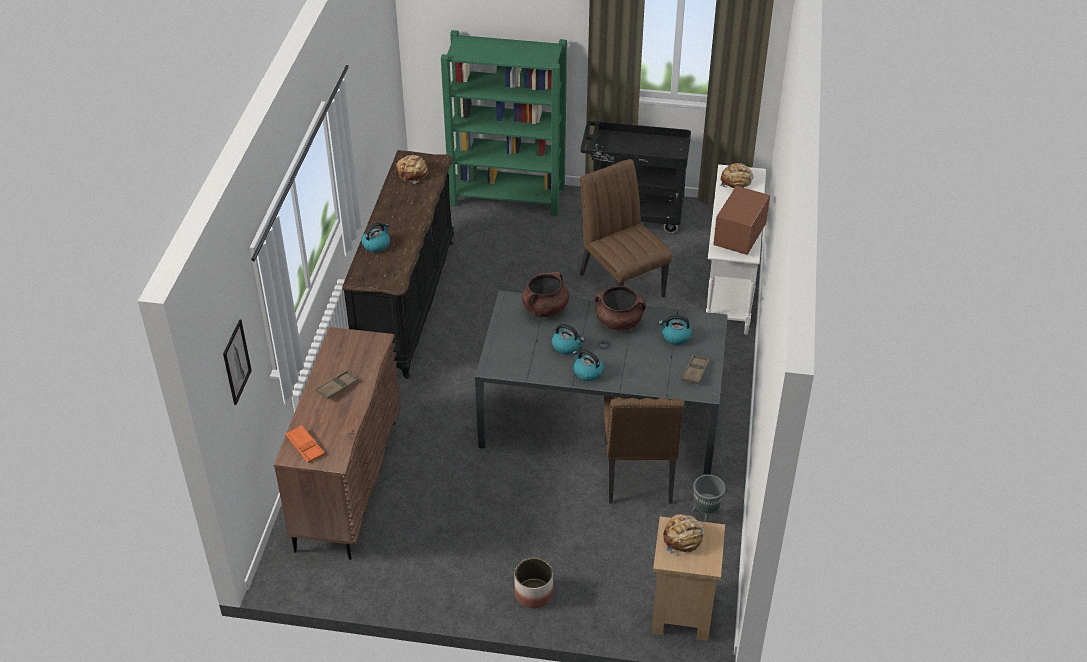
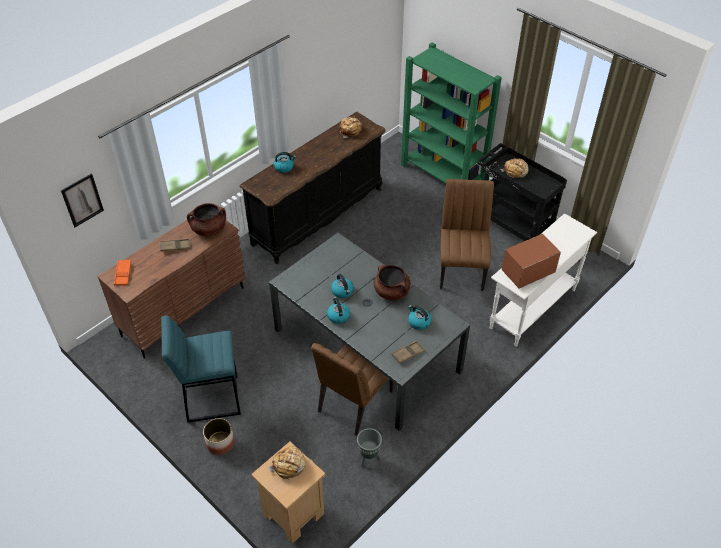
camera: 35 degrees right, 5 degrees up
brown cooking pot [522,272,569,317] -> brown cooking pot moved to [187,203,226,236]
bread [720,163,754,188] -> bread moved to [500,158,529,178]
none -> turquoise stool [161,315,241,422]

